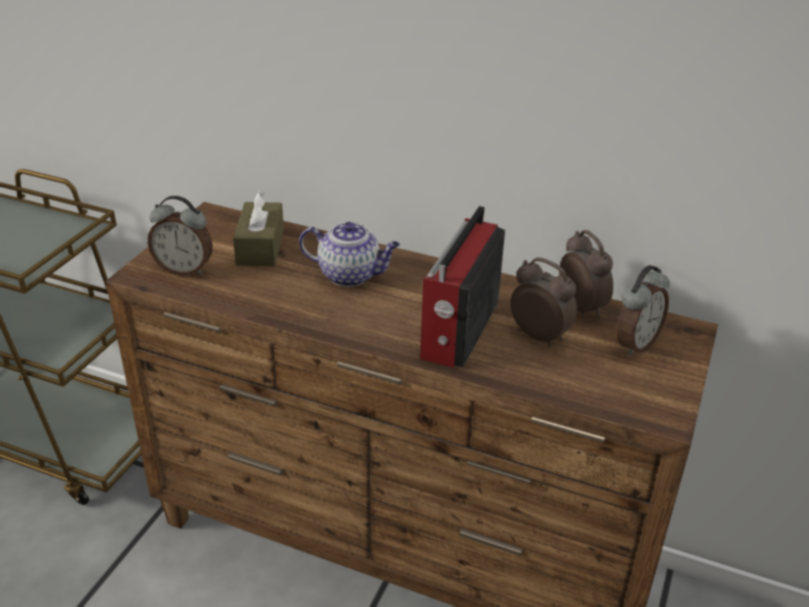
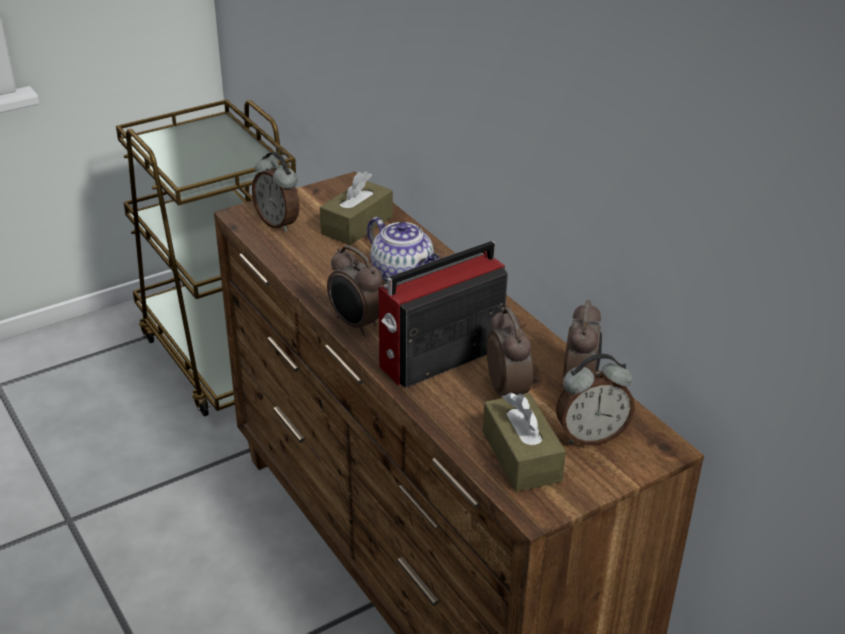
camera: 35 degrees right, 0 degrees up
none -> alarm clock [327,245,383,336]
none -> brown tissue box [483,393,566,492]

